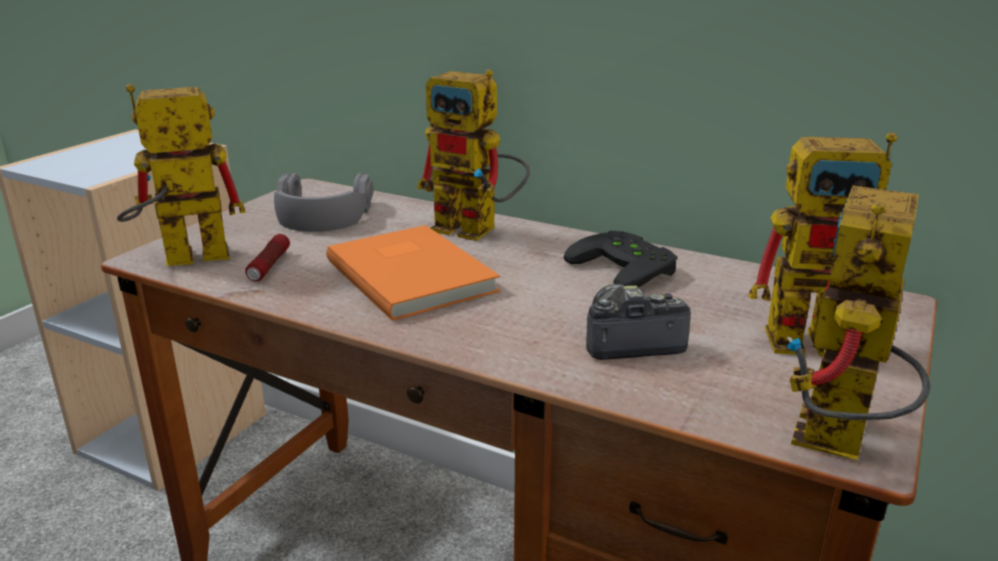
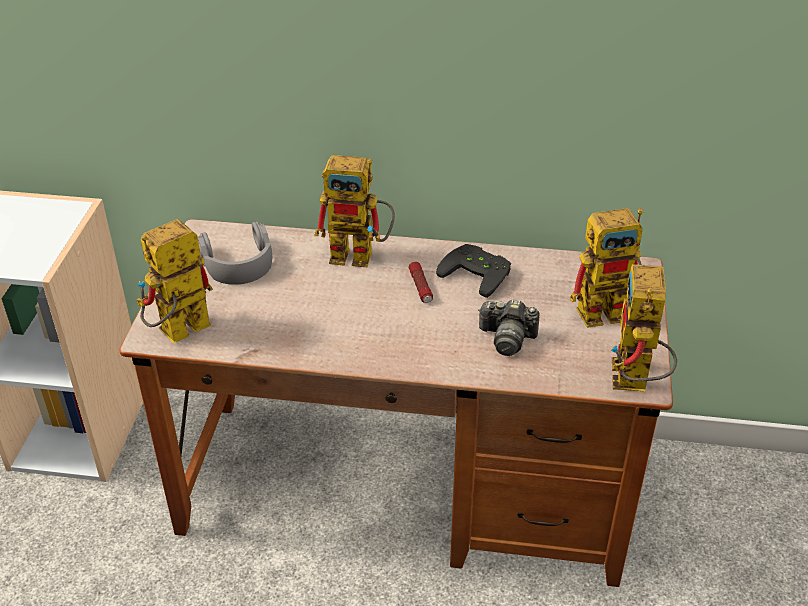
camera: 20 degrees left, 15 degrees up
flashlight [245,234,290,281] -> flashlight moved to [409,262,433,303]
orange book [326,225,500,321] -> none
camera [586,284,691,360] -> camera turned 135 degrees counterclockwise [478,299,540,356]

